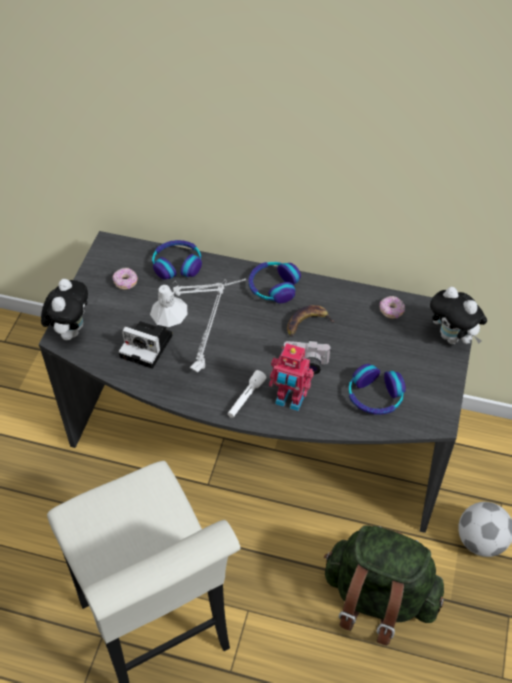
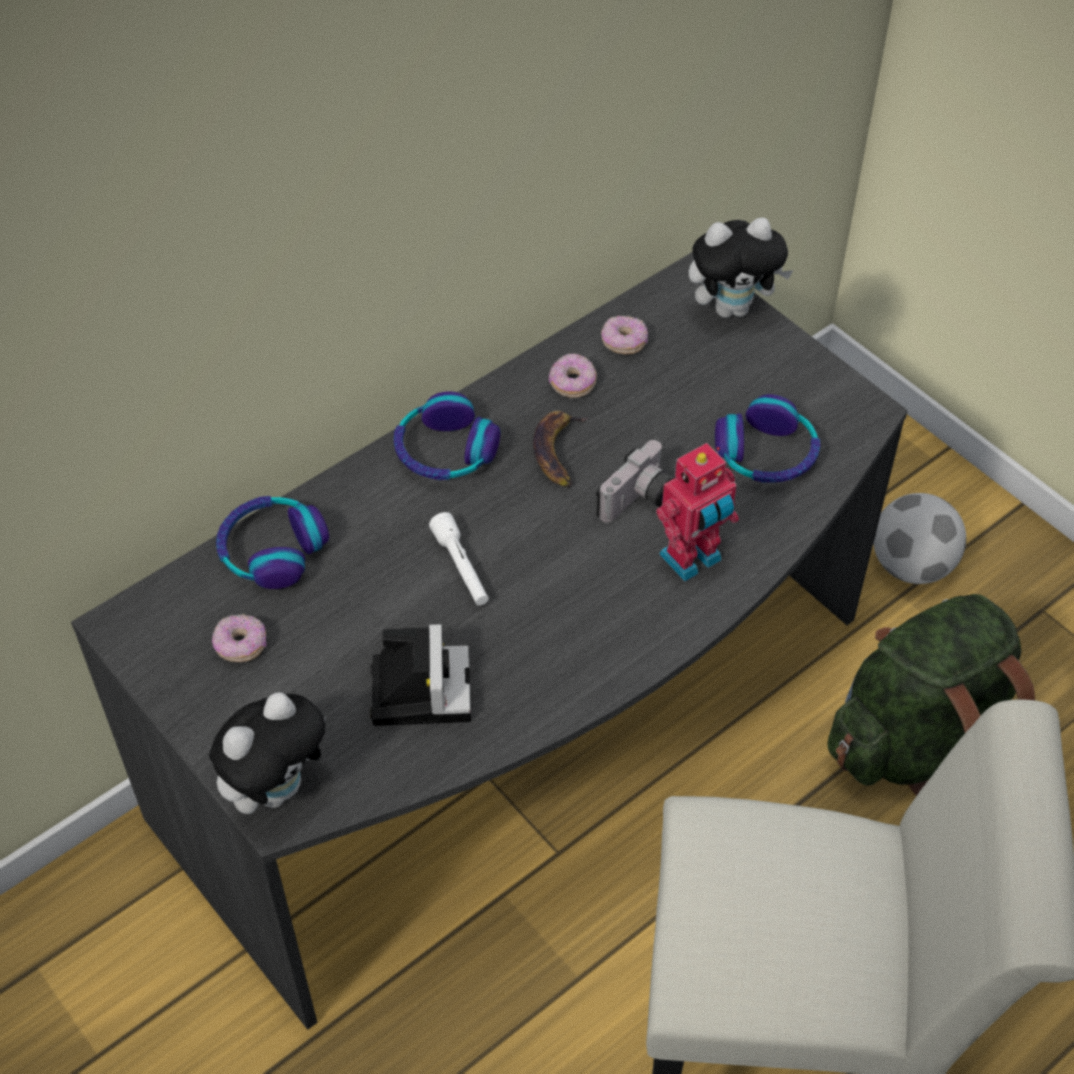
camera: 55 degrees left, 0 degrees up
plush toy [41,279,88,340] -> plush toy turned 90 degrees clockwise [209,692,326,814]
camera [119,321,172,369] -> camera turned 60 degrees counterclockwise [370,624,471,726]
grey table lamp [150,279,246,372] -> none
white flashlight [227,370,266,418] -> white flashlight moved to [429,512,489,606]
none -> donut [549,353,597,398]

